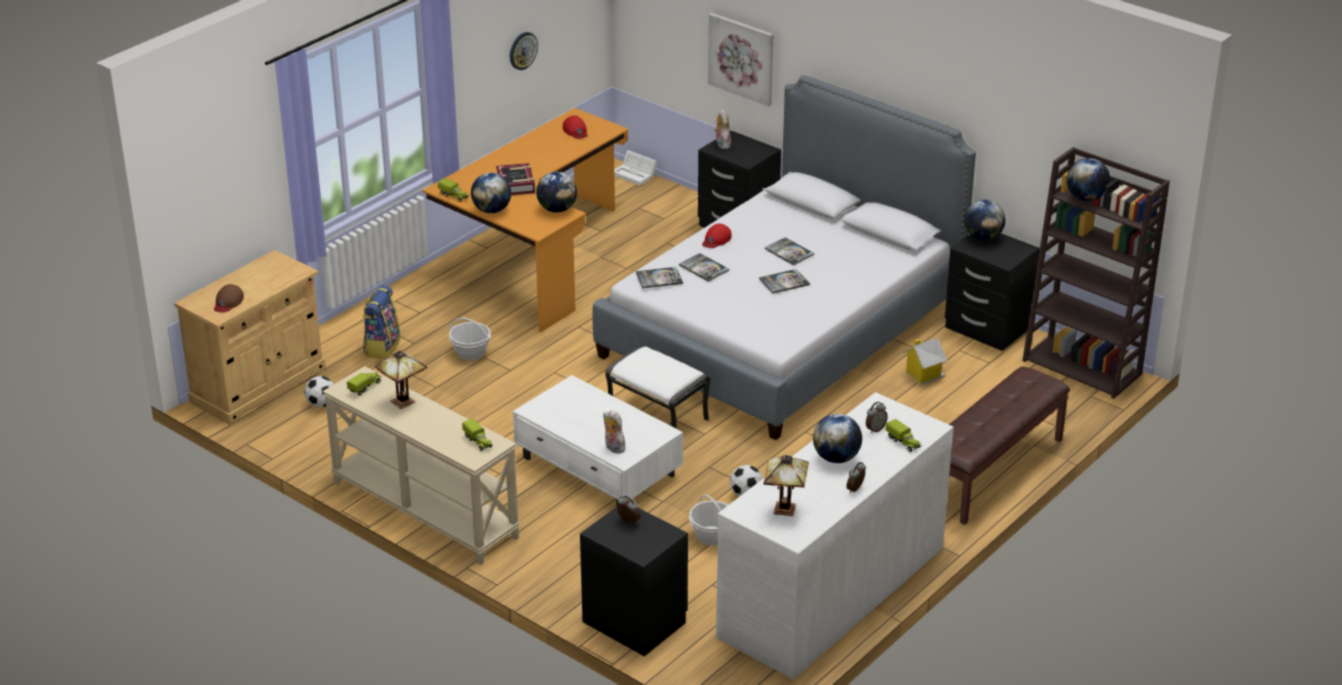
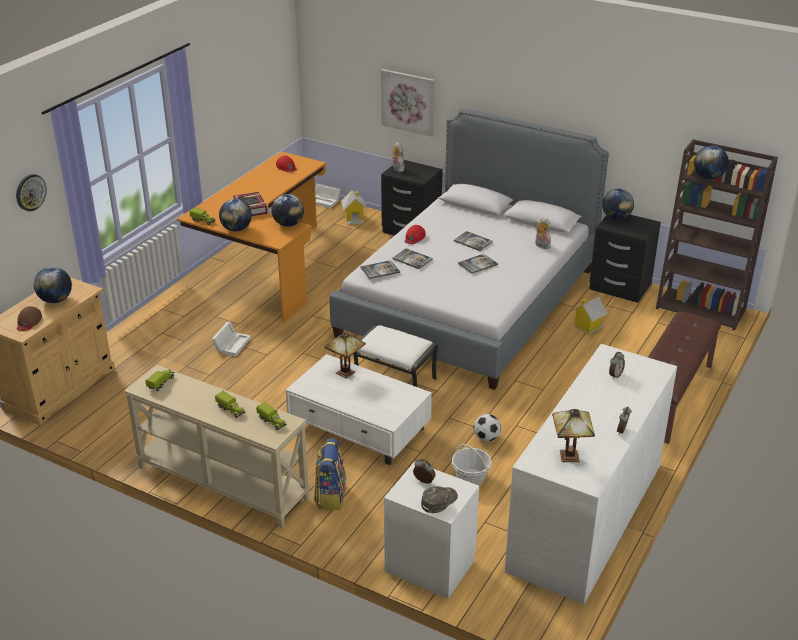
camera: 10 degrees left, 0 degrees up
football [304,376,334,407] -> none
backpack [363,285,400,359] -> backpack moved to [314,438,346,510]
table lamp [375,350,427,409] -> table lamp moved to [324,332,366,379]
basket [449,317,491,361] -> white storage box [211,322,251,357]
wall clock [510,32,538,70] -> wall clock moved to [16,174,47,211]
black nightstand [580,507,688,656] -> white nightstand [384,462,479,599]
plush toy [603,410,625,454] -> plush toy moved to [535,218,551,249]
globe [813,414,862,463] -> globe moved to [34,267,72,303]
toy truck [886,419,922,452] -> toy truck moved to [215,391,246,418]
none -> toy house [341,190,367,225]
none -> green cap [421,486,458,513]

